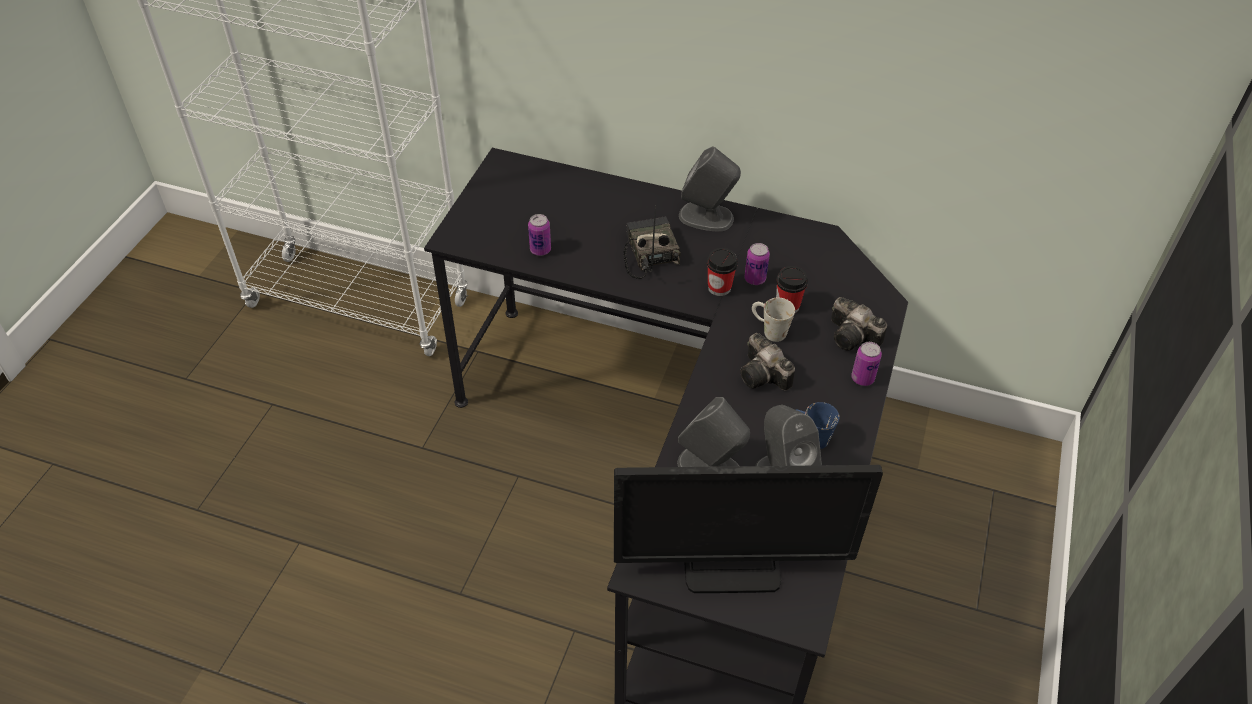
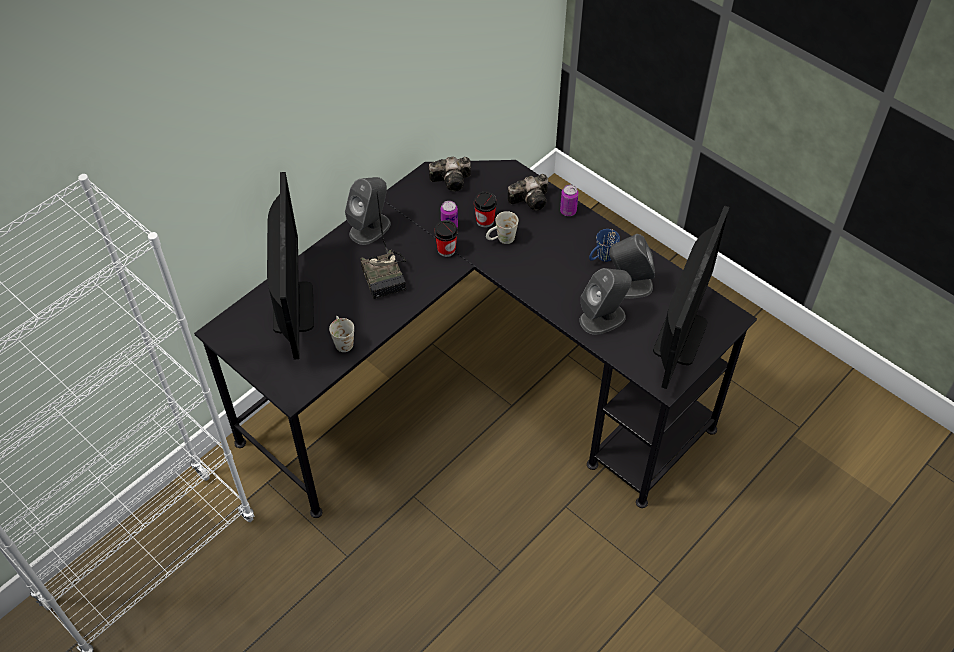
camera: 65 degrees left, 5 degrees up
can [528,214,551,256] -> white mug [329,316,354,352]
radio [623,205,681,279] -> radio turned 120 degrees counterclockwise [360,191,406,299]
camera [741,333,795,391] -> camera moved to [429,157,471,192]
none -> monitor [267,172,314,360]

